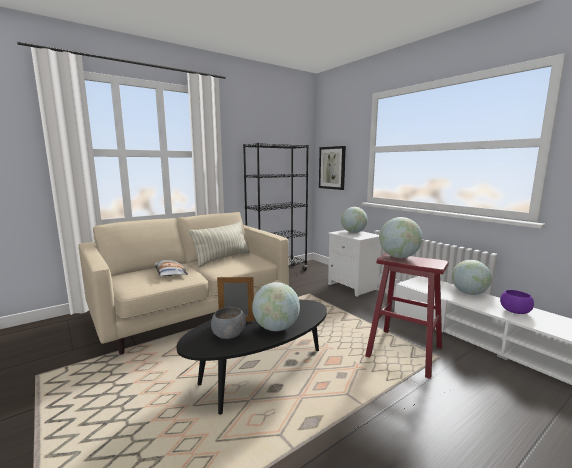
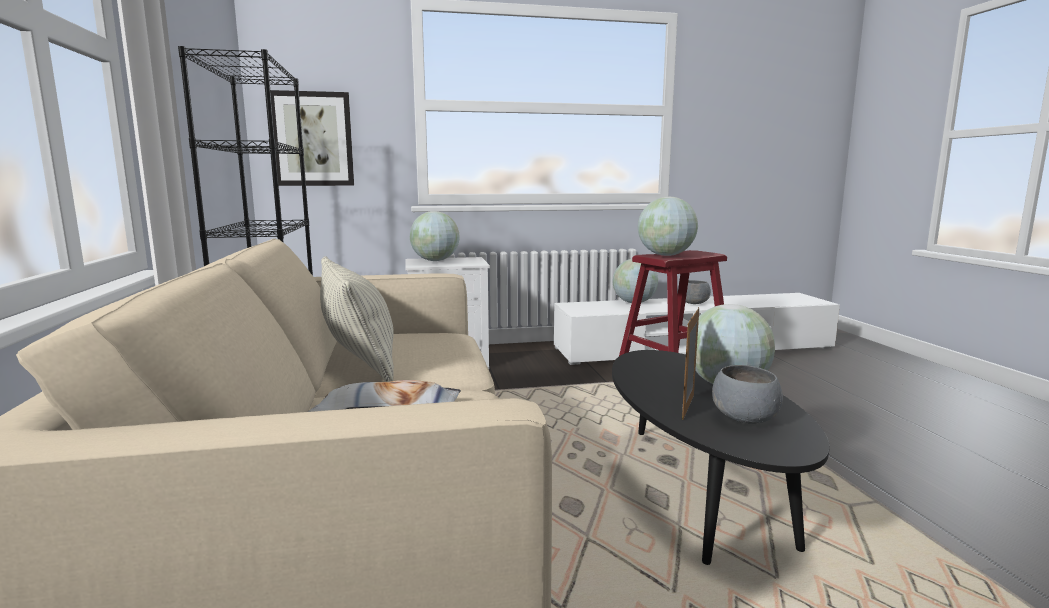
camera: 65 degrees left, 0 degrees up
purple bowl [500,290,534,314] -> grey bowl [686,280,711,304]

